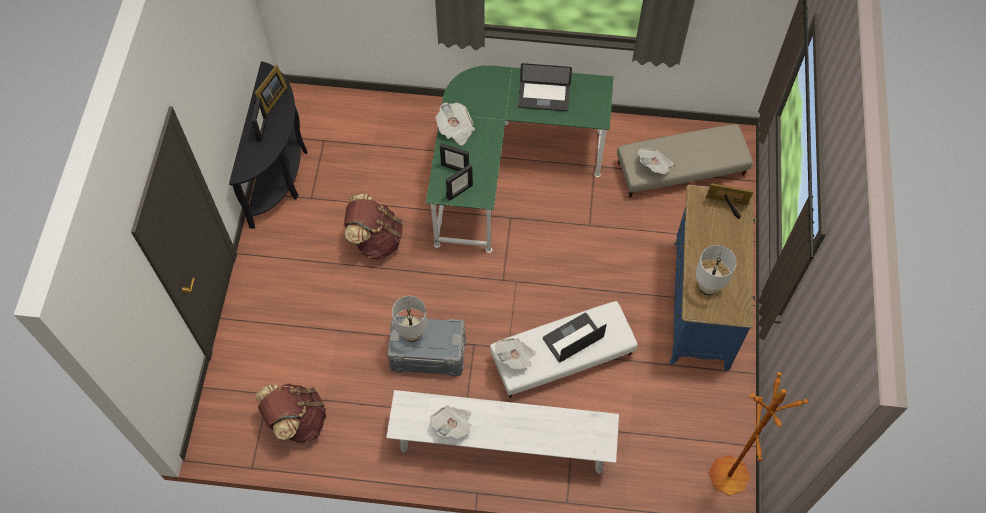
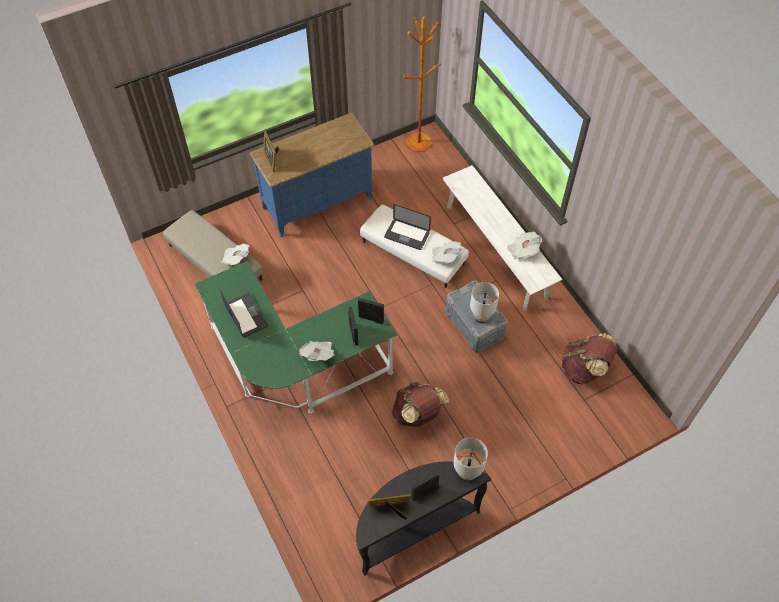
camera: 125 degrees left, 5 degrees down
white table lamp [696,245,737,295] -> white table lamp moved to [453,438,488,481]

